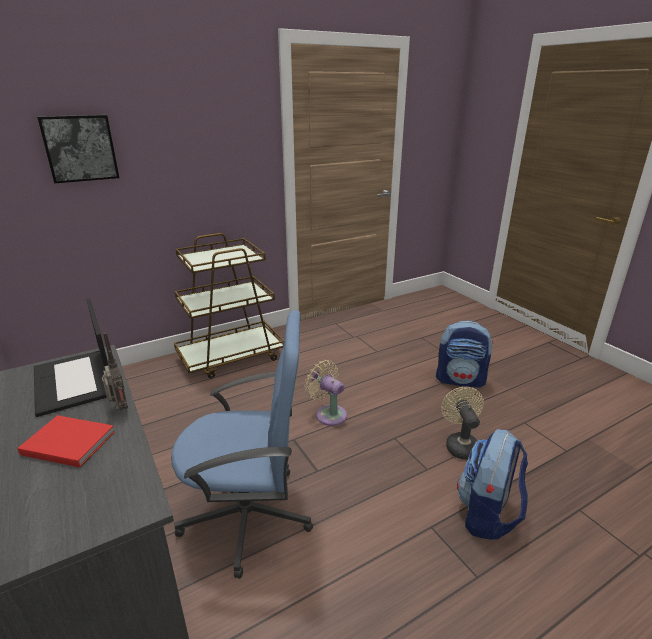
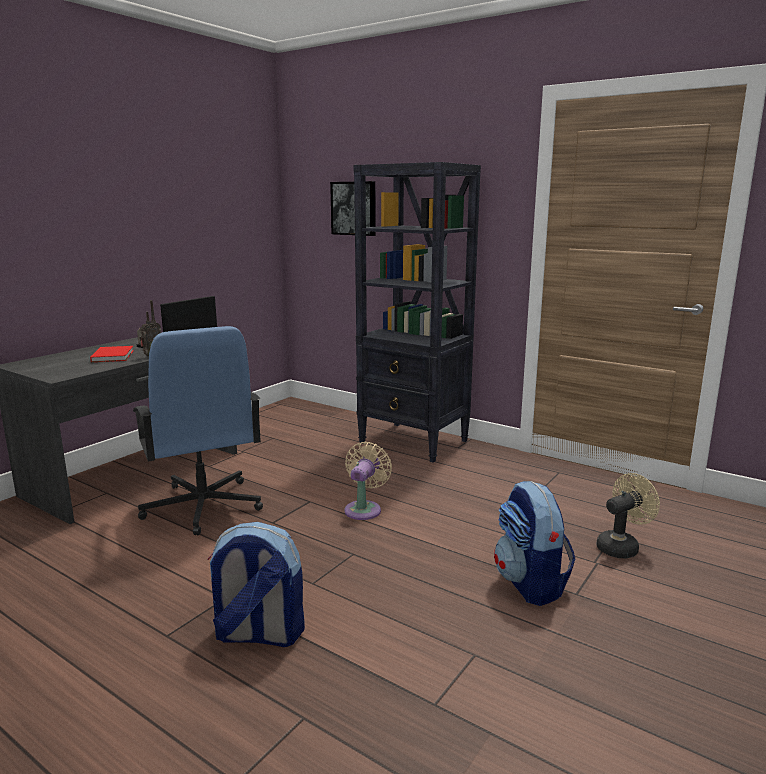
camera: 65 degrees right, 10 degrees down
brown cart [174,233,284,379] -> black bookcase [353,162,481,463]
beige fan [441,387,484,460] -> beige fan moved to [596,473,660,558]

